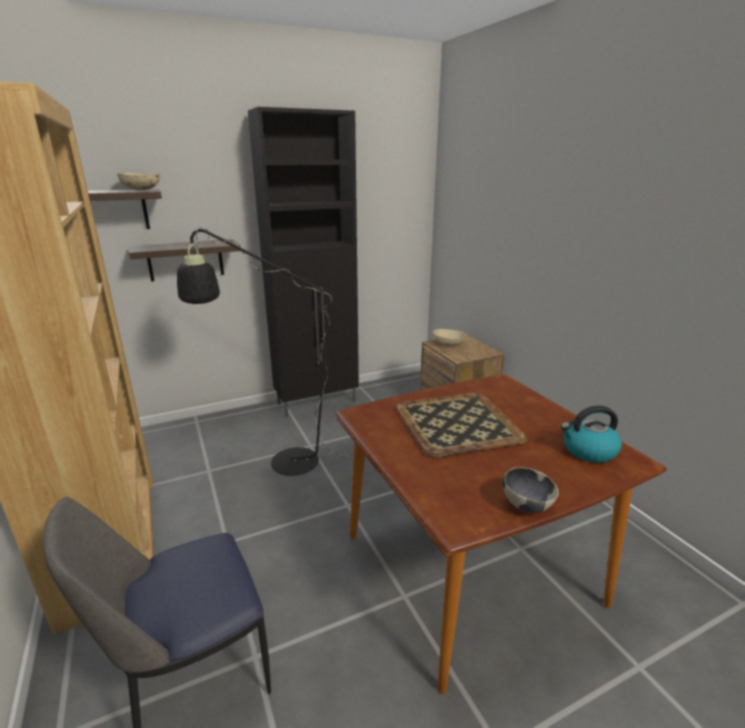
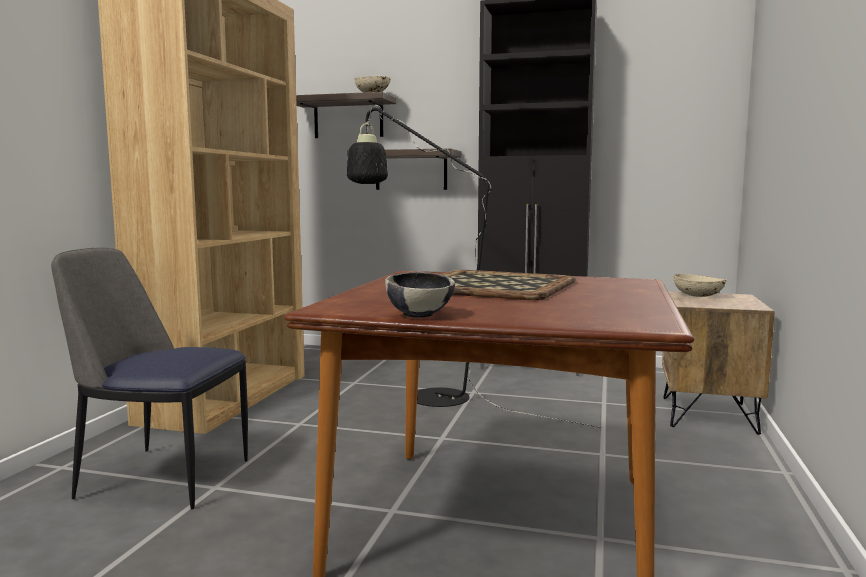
camera: 40 degrees right, 15 degrees down
kettle [561,406,622,463] -> none

